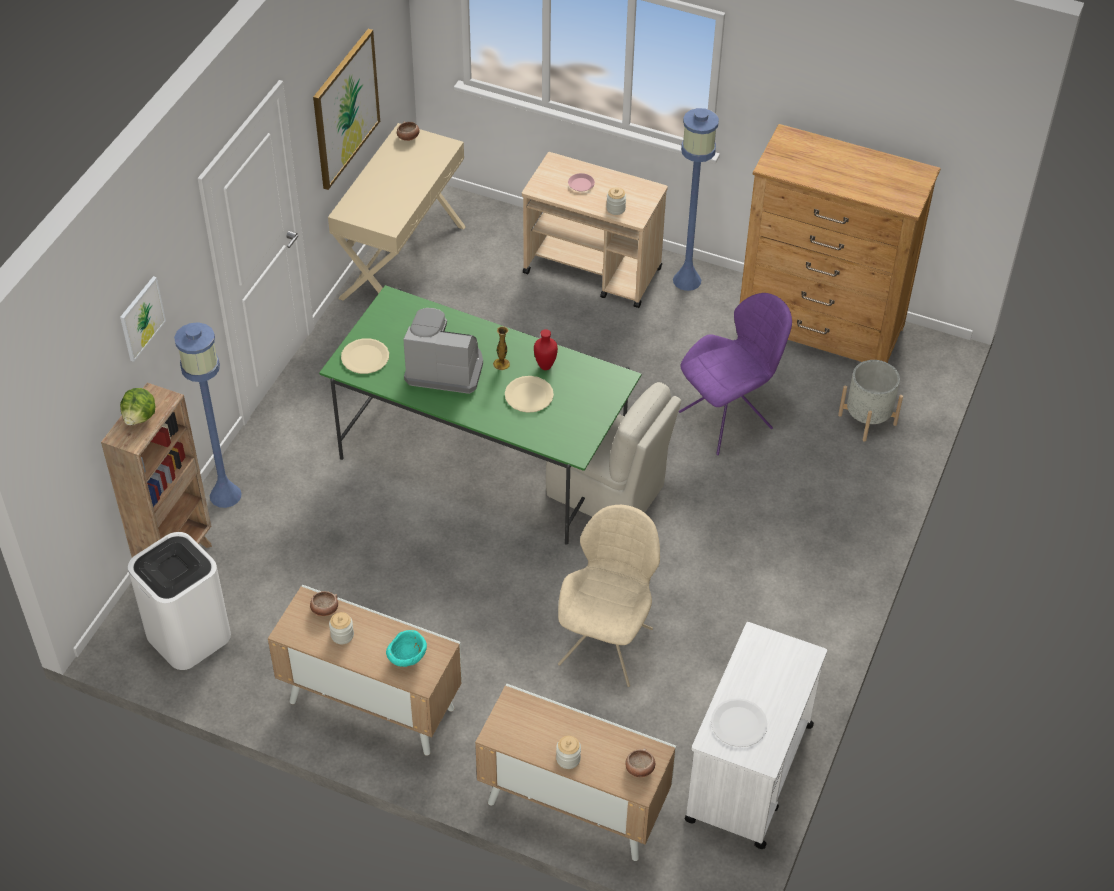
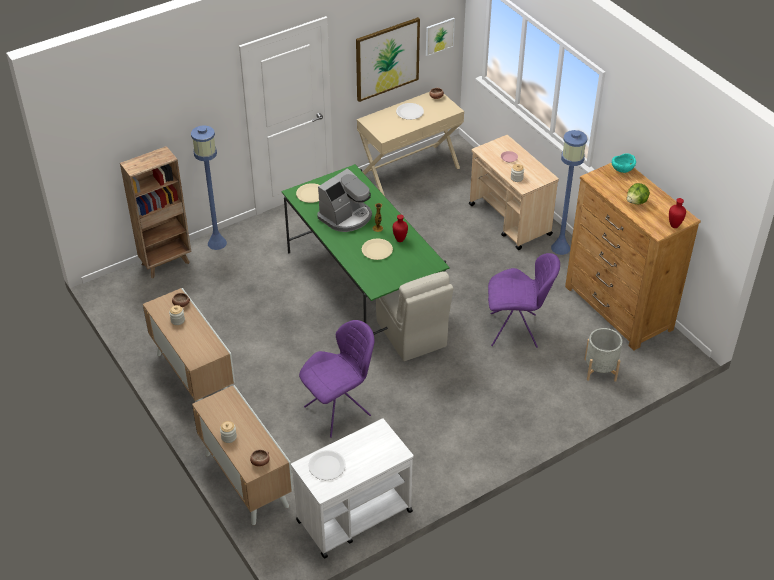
camera: 35 degrees right, 5 degrees down
picture [120,276,166,362] -> picture moved to [426,18,455,56]
lettuce [120,388,155,425] -> lettuce moved to [627,183,650,204]
white trash can [128,532,231,670] -> none
turquoise bowl [386,630,427,667] -> turquoise bowl moved to [612,153,636,173]
coffee machine [403,308,483,394] -> coffee machine turned 90 degrees clockwise [318,168,372,232]
beige chair [558,505,660,687] -> purple chair [299,320,374,438]
none -> white plate [396,103,424,120]
none -> red vase [669,198,686,228]

